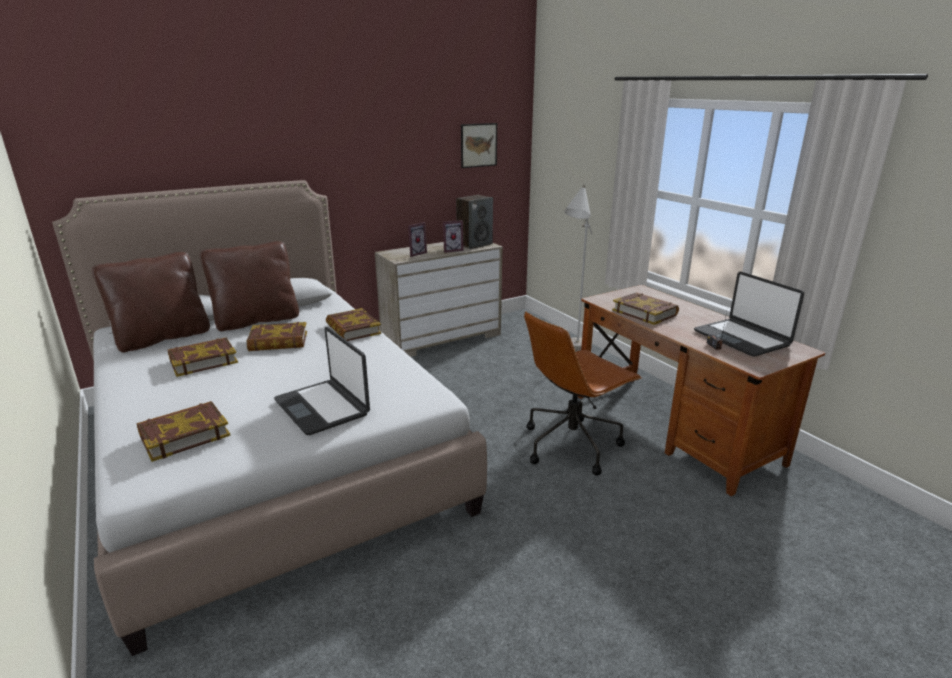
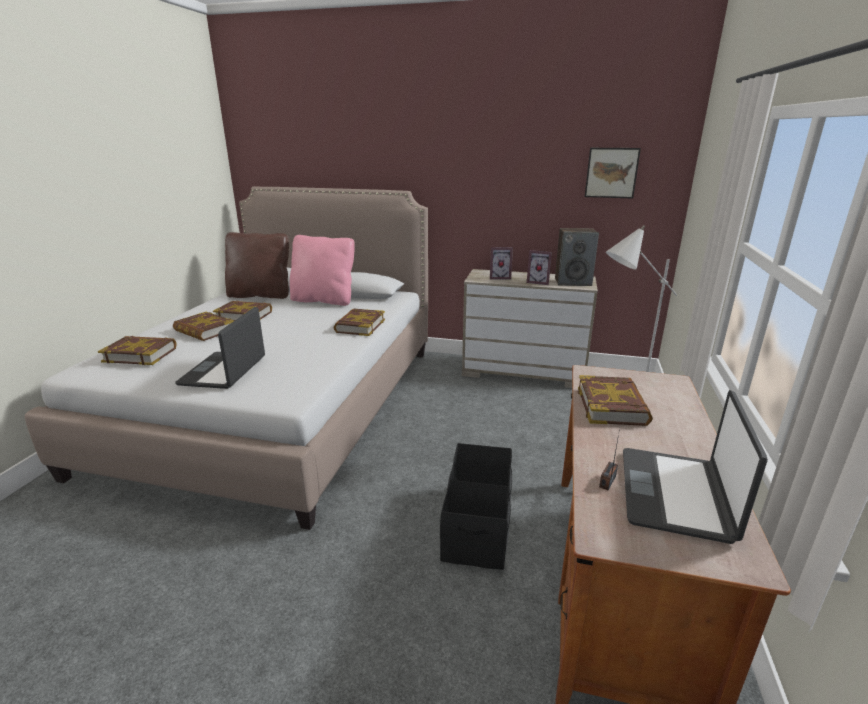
camera: 45 degrees right, 0 degrees up
brown pillow [200,241,299,331] -> pink pillow [290,235,355,306]
book [247,322,307,351] -> book moved to [173,312,234,341]
brown office chair [524,311,642,476] -> black storage box [440,443,512,570]

